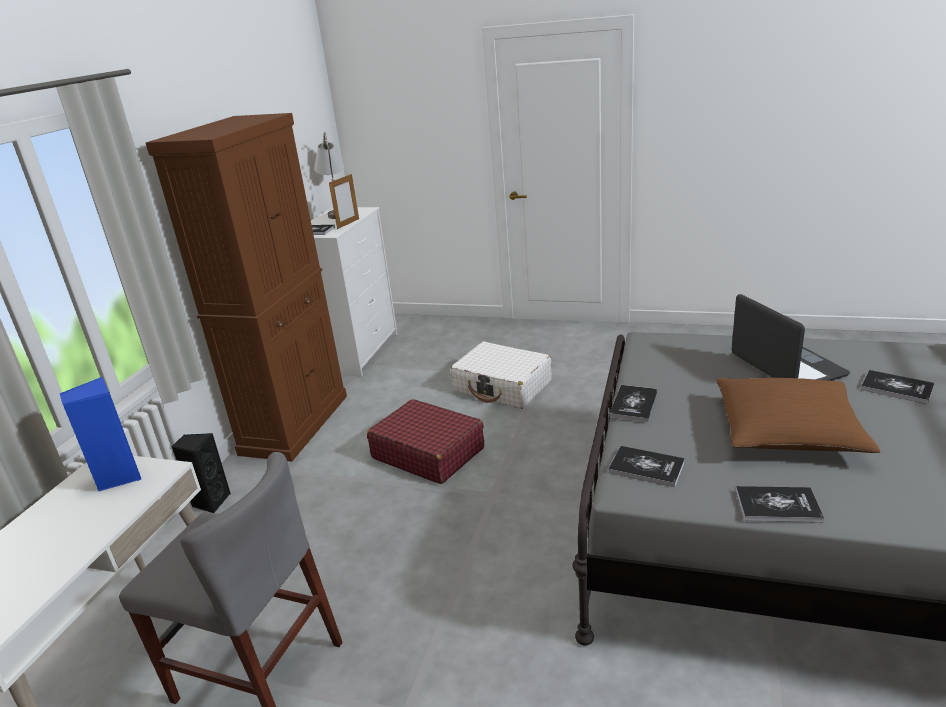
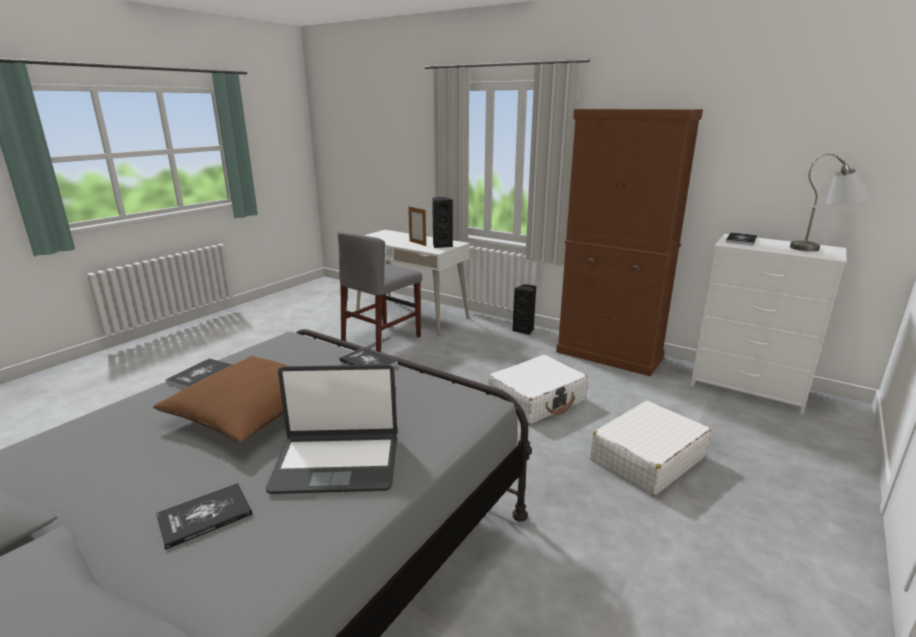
camera: 105 degrees right, 5 degrees down
blue speaker [60,377,141,491] -> black speaker [432,197,453,248]
picture frame [329,174,359,229] -> picture frame moved to [408,206,426,246]
red suitcase [367,399,484,484] -> white suitcase [488,355,588,424]
book [608,446,685,487] -> none

